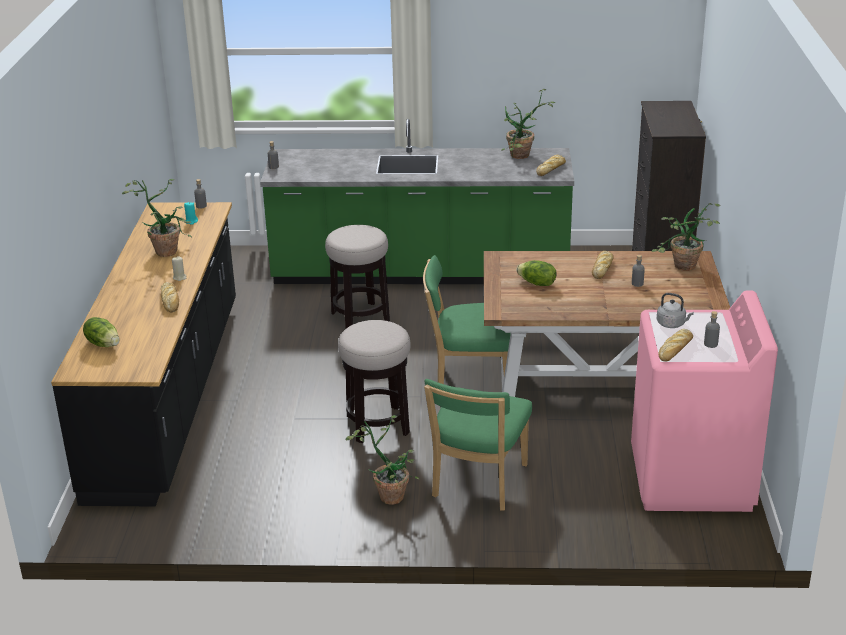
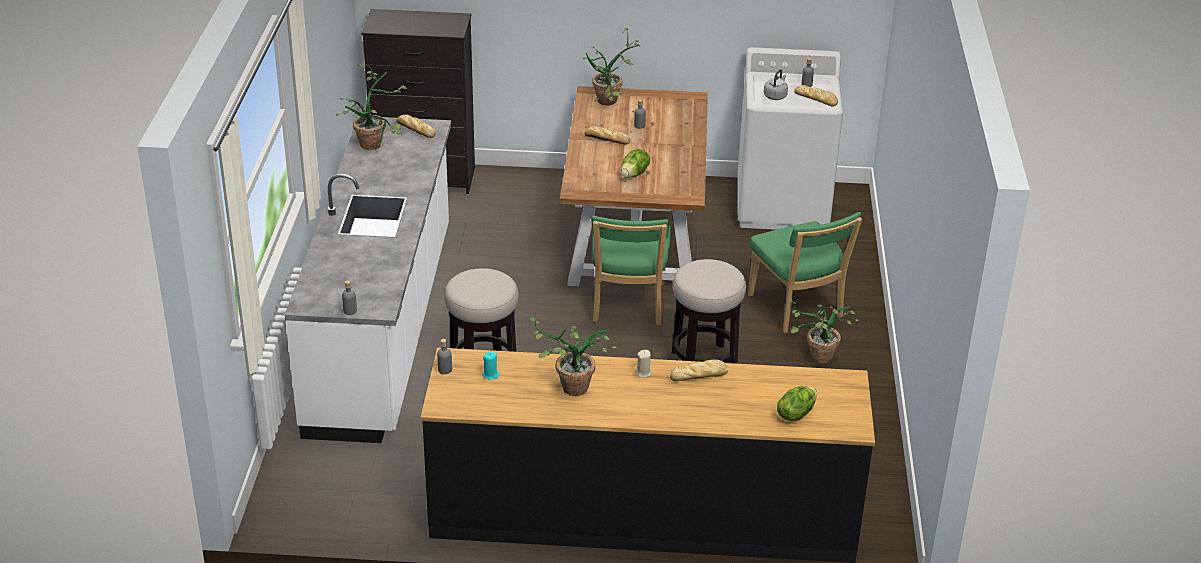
camera: 90 degrees left, 5 degrees up
green counter [260,119,574,284] -> white counter [285,116,451,443]
green chair [424,379,532,511] -> green chair turned 45 degrees clockwise [748,212,862,333]
pink washing machine [631,291,778,512] -> white washing machine [737,47,843,230]

